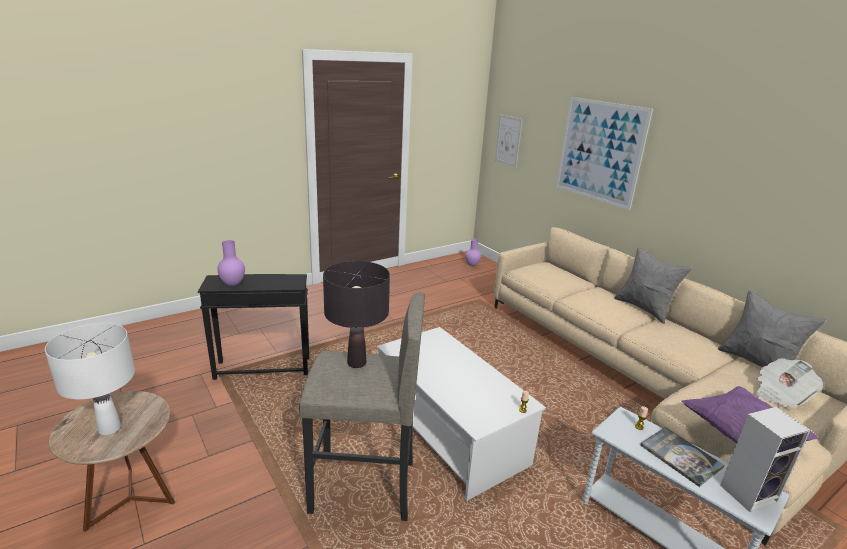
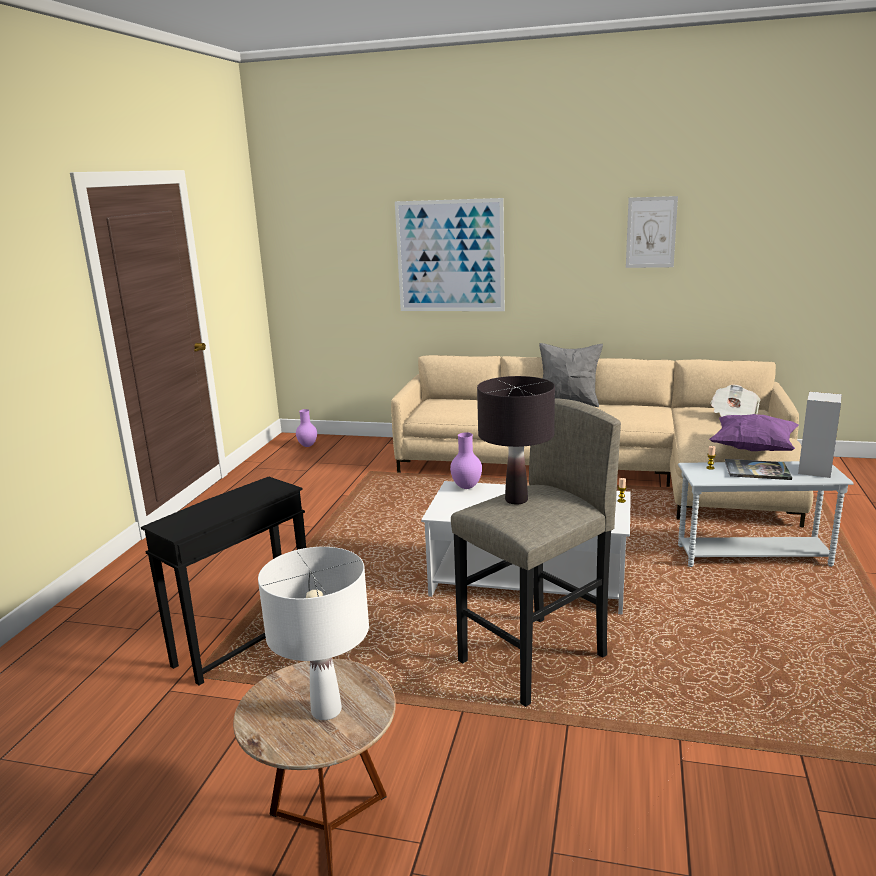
camera: 40 degrees left, 5 degrees down
purple vase [217,240,245,286] -> purple vase moved to [450,432,482,489]
picture [495,115,523,167] -> picture moved to [626,196,678,268]
grey pillow [718,290,826,367] -> none

